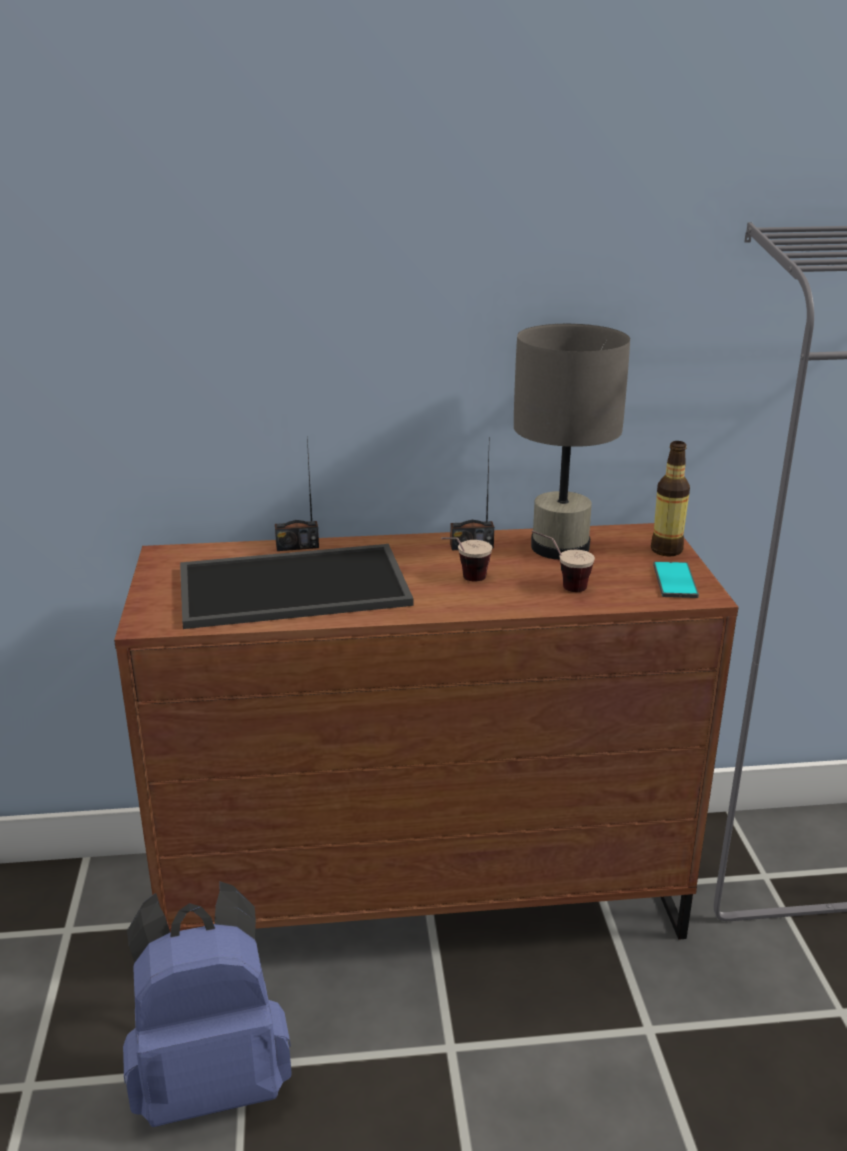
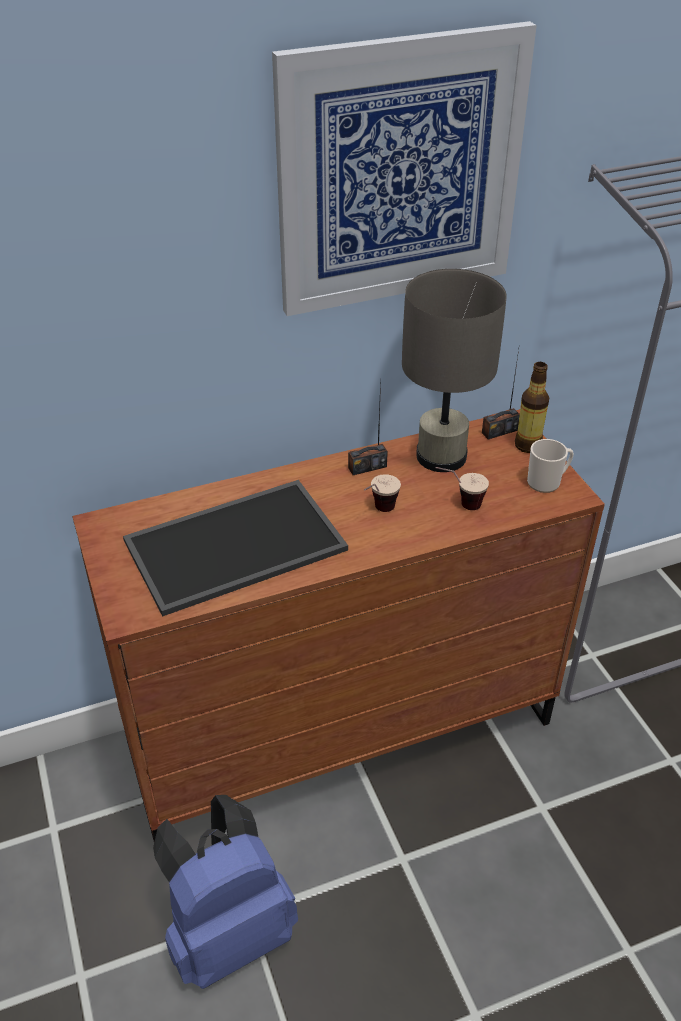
camera: 15 degrees left, 15 degrees up
radio [275,437,319,551] -> radio moved to [482,349,520,440]
phone [653,561,699,598] -> mug [527,439,574,493]
none -> picture [272,21,537,316]

